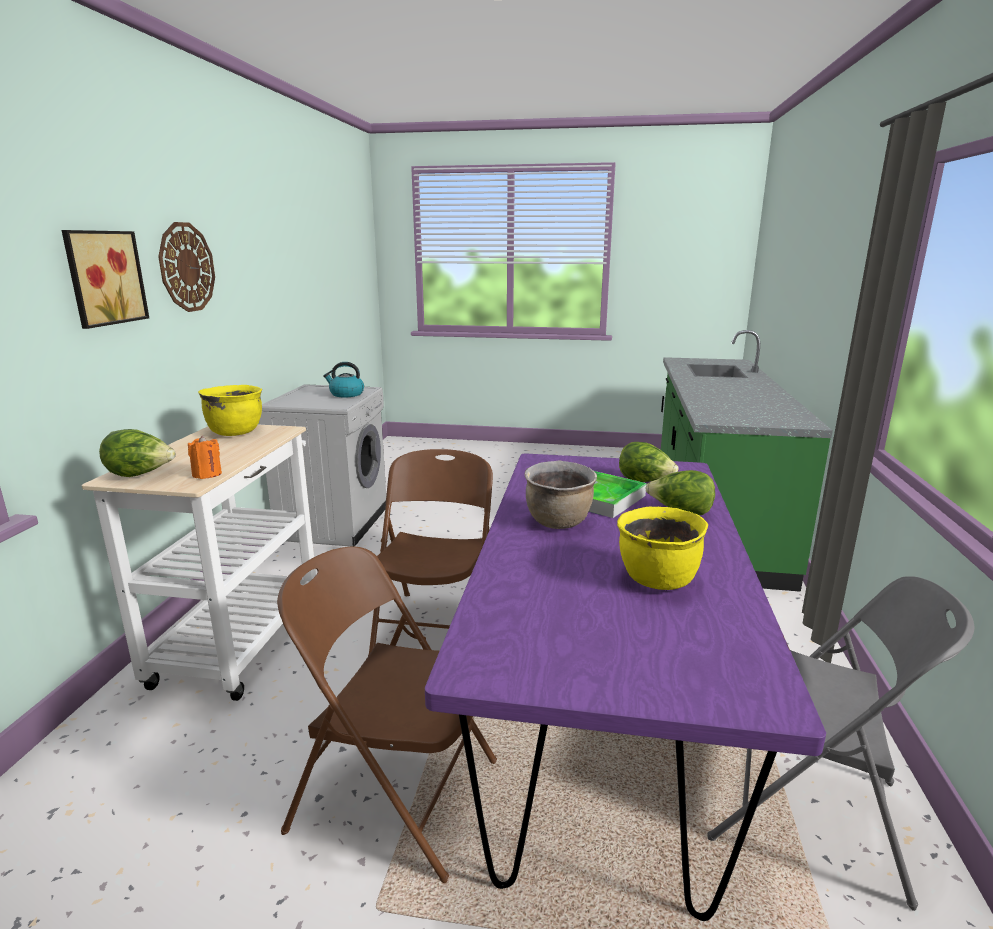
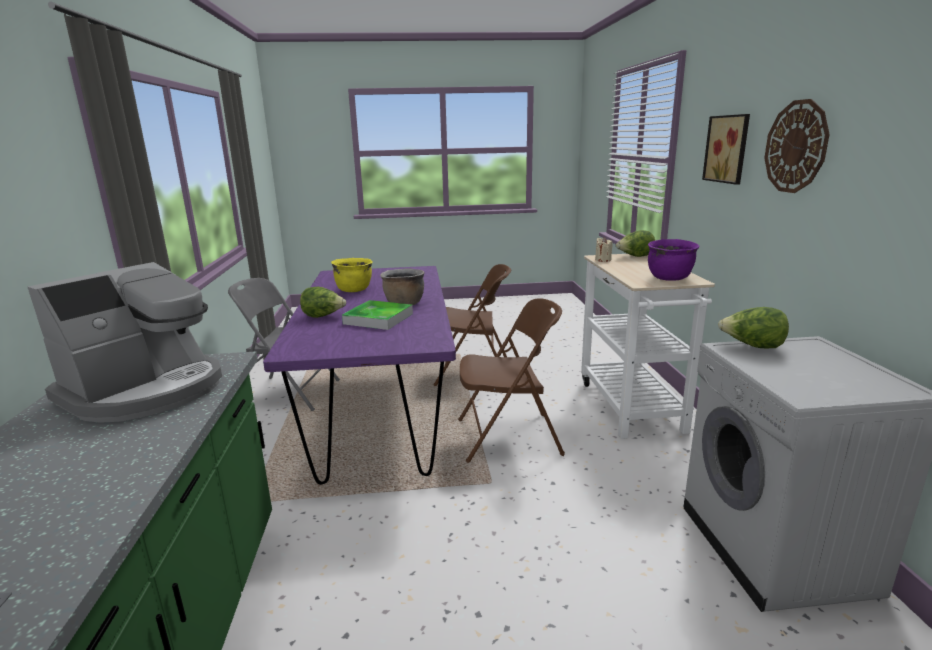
camera: 165 degrees right, 0 degrees up
orange candle [188,436,222,479] -> beige candle [595,237,613,262]
yellow cooking pot [198,385,262,436] -> purple cooking pot [648,239,699,281]
kettle [323,362,364,397] -> none
brown chair [368,449,493,656] -> brown chair turned 90 degrees counterclockwise [458,298,565,463]
lettuce [619,442,679,482] -> lettuce moved to [718,307,789,348]
none -> coffee machine [28,262,222,423]

